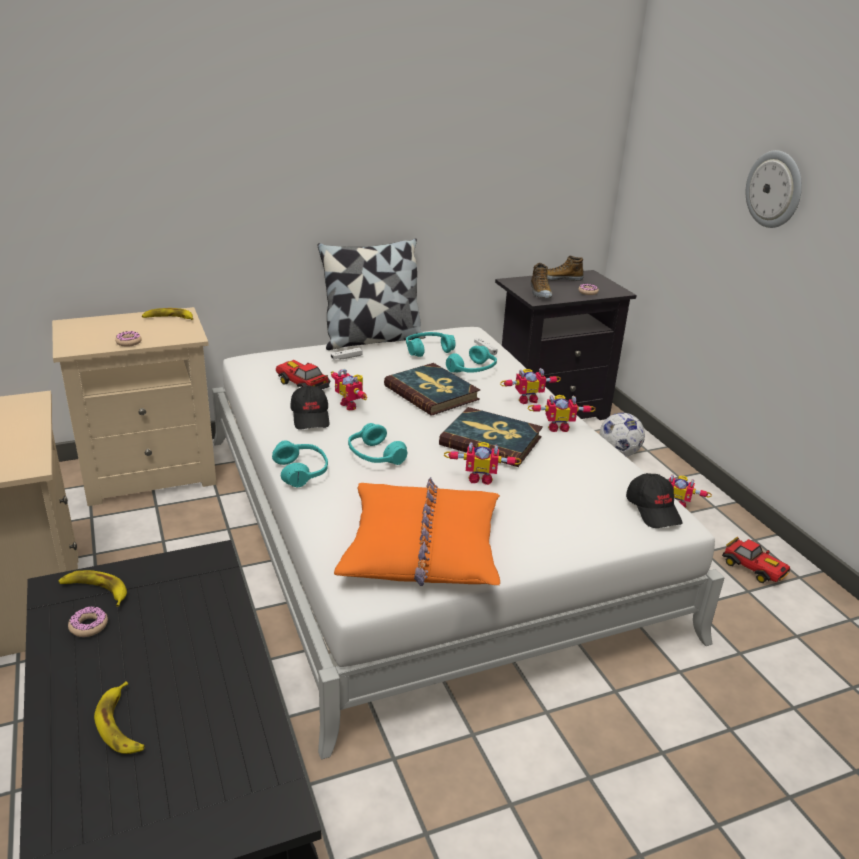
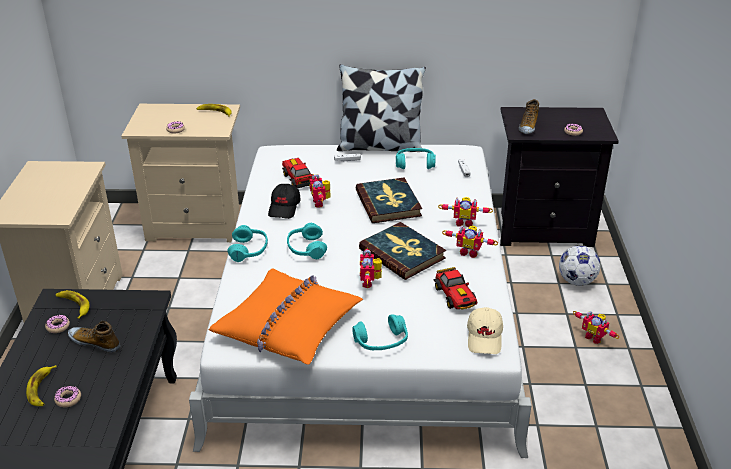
camera: 25 degrees right, 5 degrees up
toy robot [444,442,522,485] -> toy robot turned 60 degrees clockwise [360,248,382,288]
turquoise headphones [446,346,497,373] -> turquoise headphones moved to [352,314,408,350]
shoe [547,256,584,281] -> shoe moved to [68,321,120,353]
black cap [626,473,682,528] -> beige cap [467,307,503,354]
toy car [722,537,790,583] -> toy car moved to [433,267,477,310]
wall clock [746,150,802,228] -> none
none -> donut [54,386,81,407]

